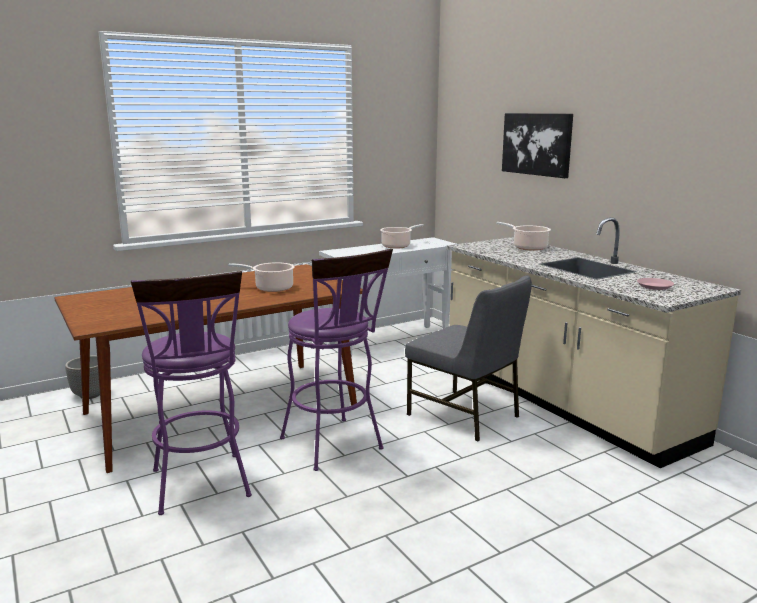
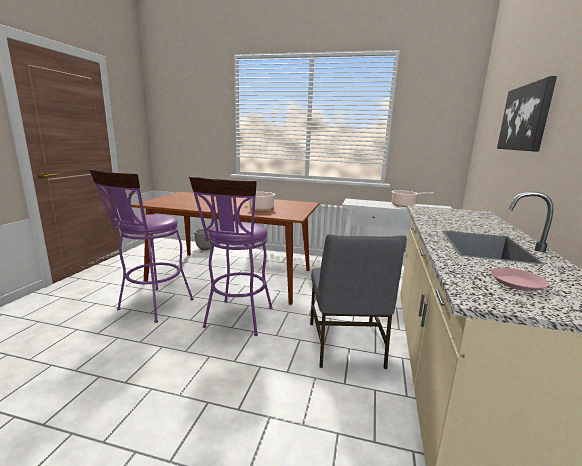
camera: 45 degrees right, 0 degrees up
cooking pot [496,222,551,251] -> none

